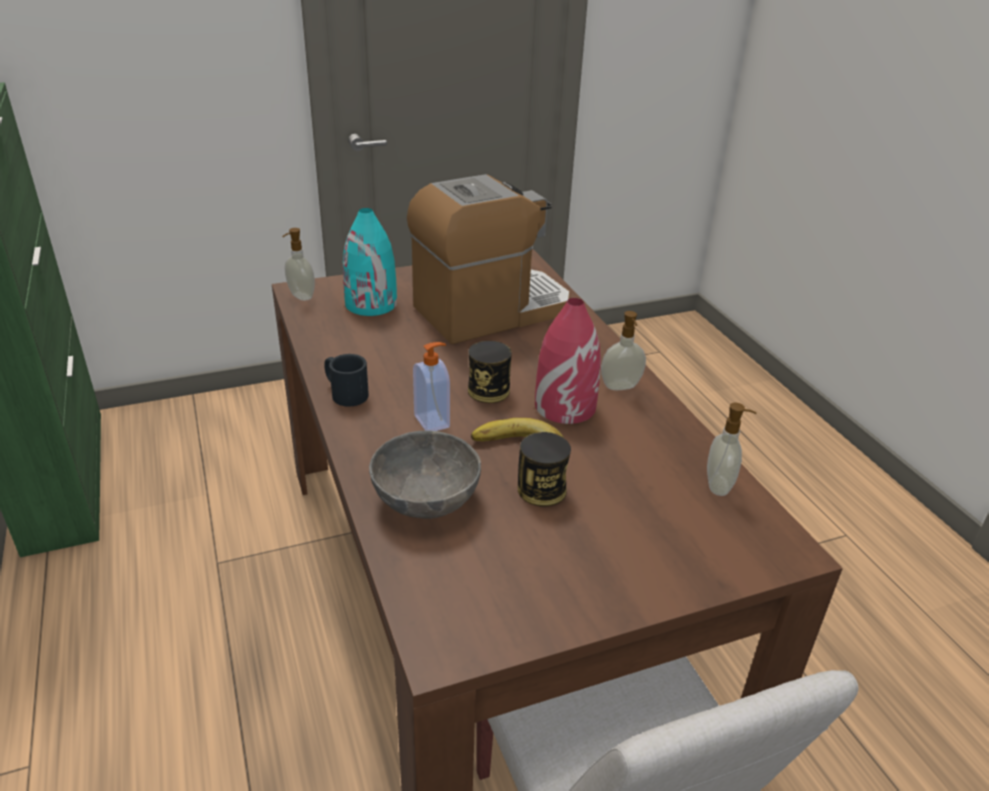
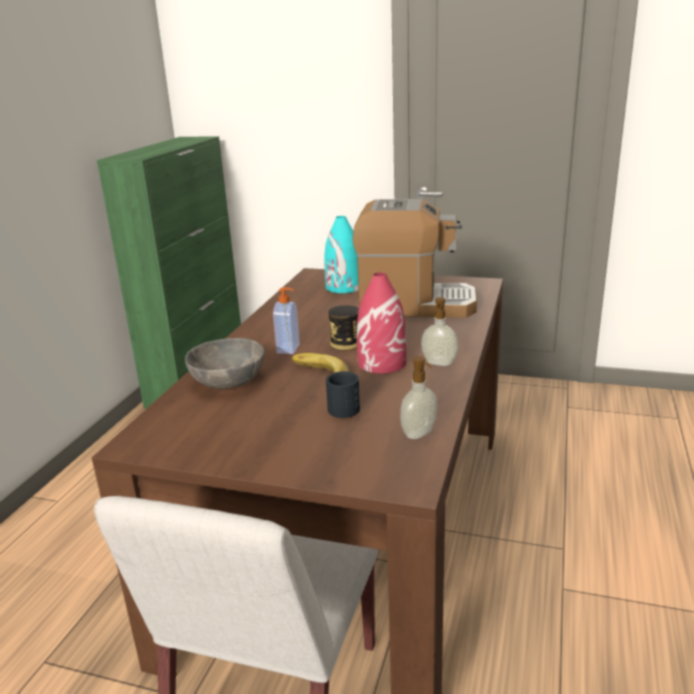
camera: 40 degrees right, 10 degrees down
soap dispenser [282,228,315,301] -> none
black mug [324,354,369,407] -> black mug moved to [326,371,360,418]
can [518,432,571,507] -> none

